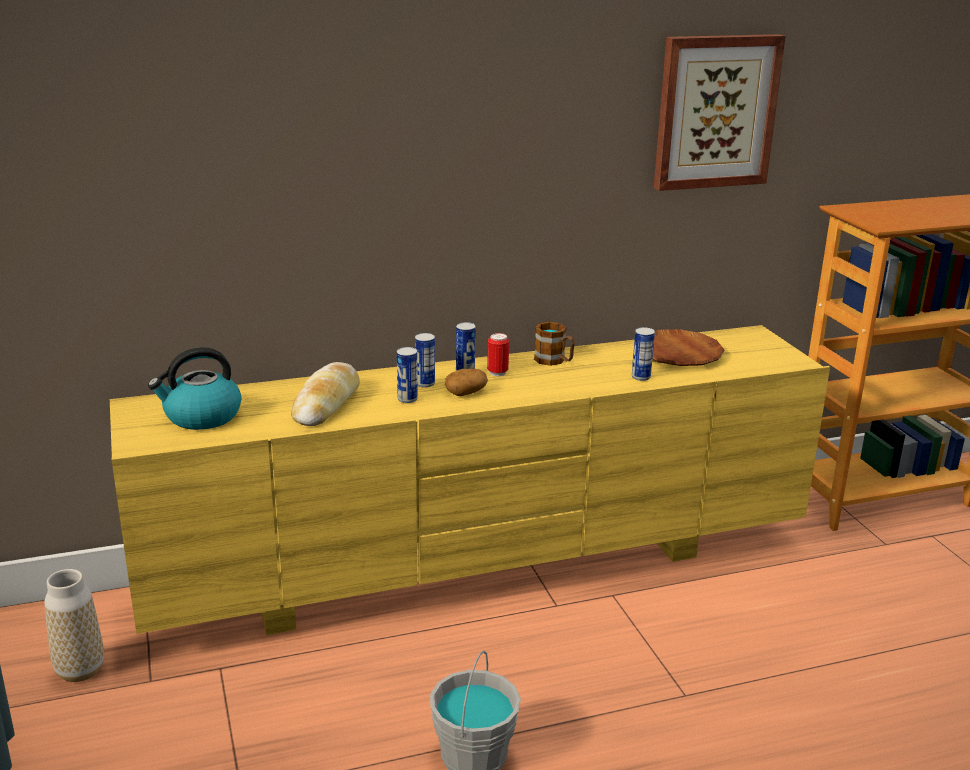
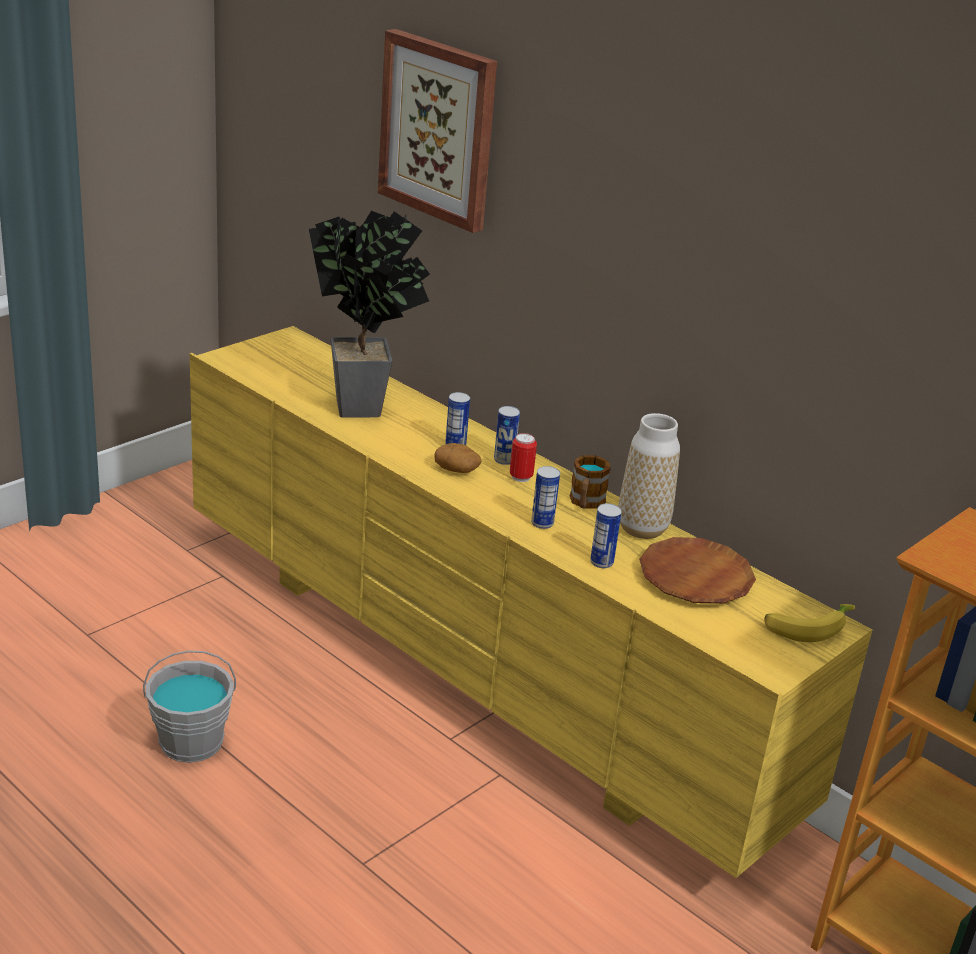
camera: 60 degrees right, 5 degrees up
vase [44,569,104,682] -> vase moved to [618,413,680,539]
kettle [148,347,241,430] -> none
bread [291,362,360,426] -> potted plant [309,211,430,418]
can [397,347,418,403] -> can moved to [531,466,560,529]
picture [654,34,786,191] -> picture moved to [378,29,497,233]
none -> banana [764,604,855,642]

